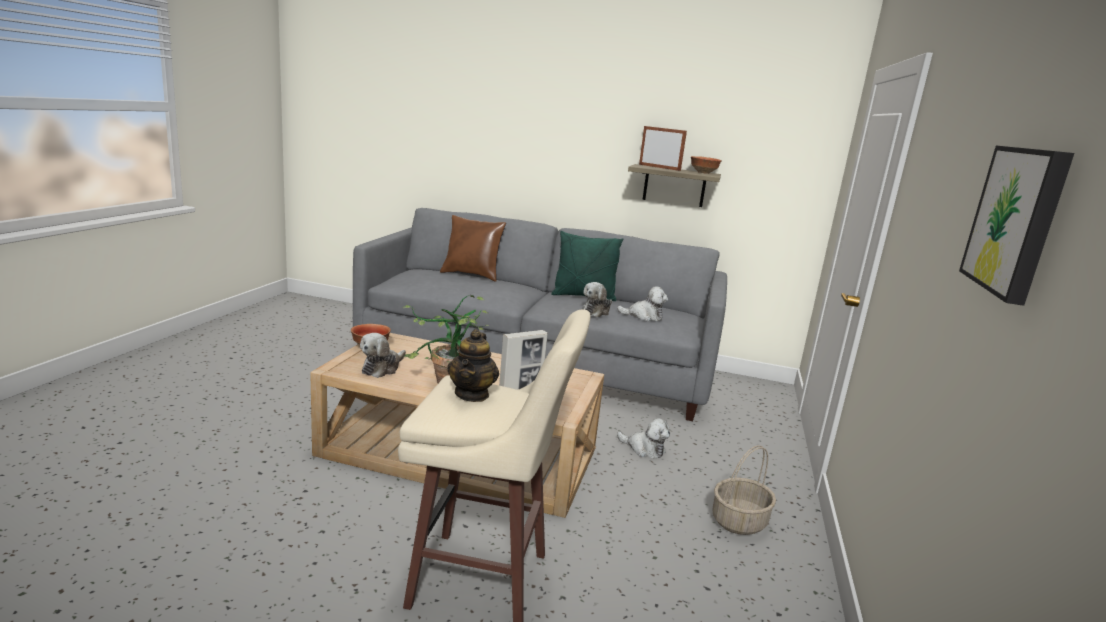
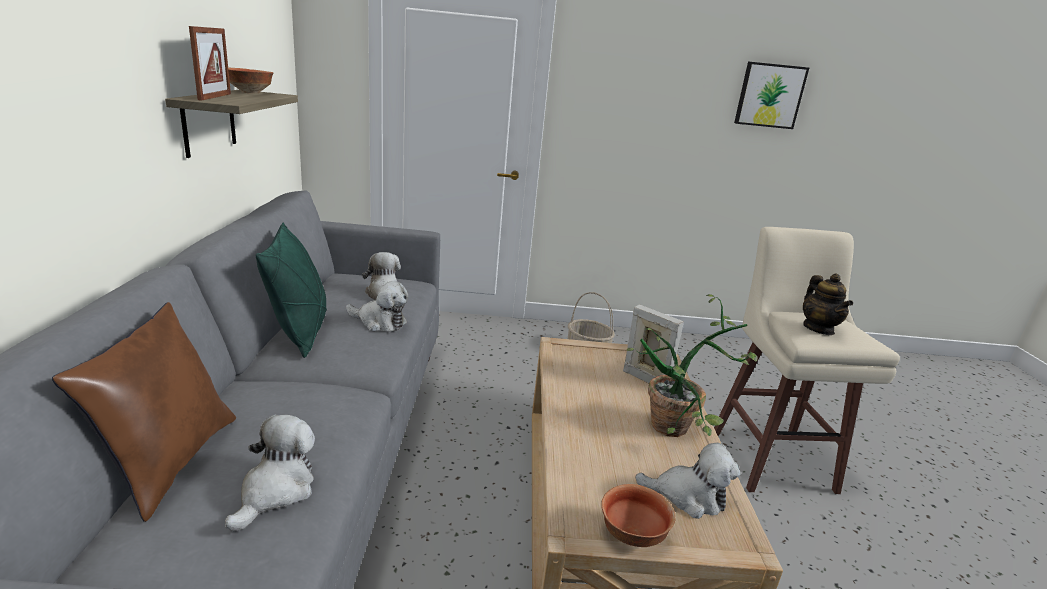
camera: 105 degrees left, 5 degrees up
teapot [447,329,499,402] -> teapot turned 90 degrees clockwise [803,274,853,335]
plush toy [617,418,670,459] -> plush toy moved to [225,415,315,531]
picture frame [639,126,687,171] -> picture frame turned 150 degrees clockwise [189,26,231,101]

